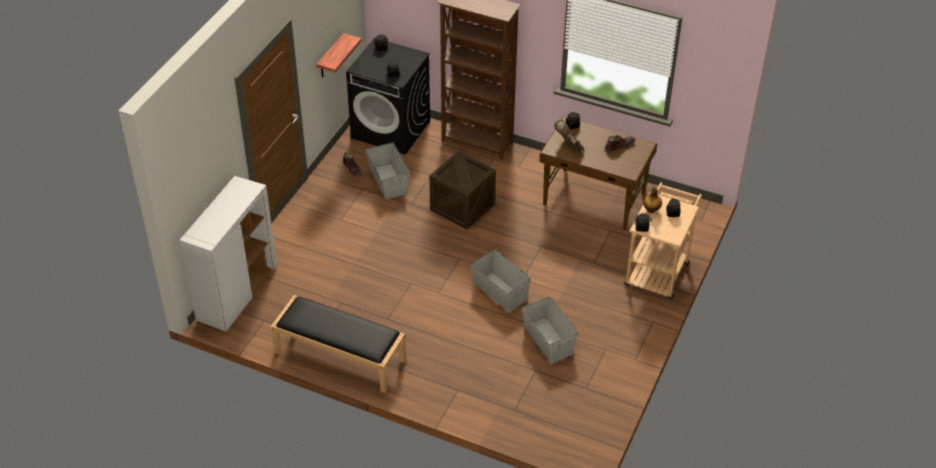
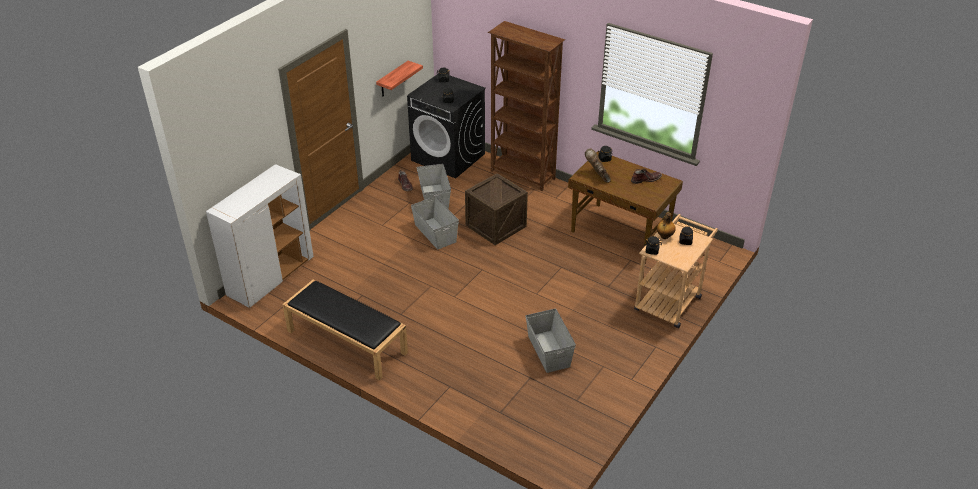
camera: 10 degrees right, 5 degrees down
grey storage box [471,250,531,312] -> grey storage box moved to [411,196,459,249]

